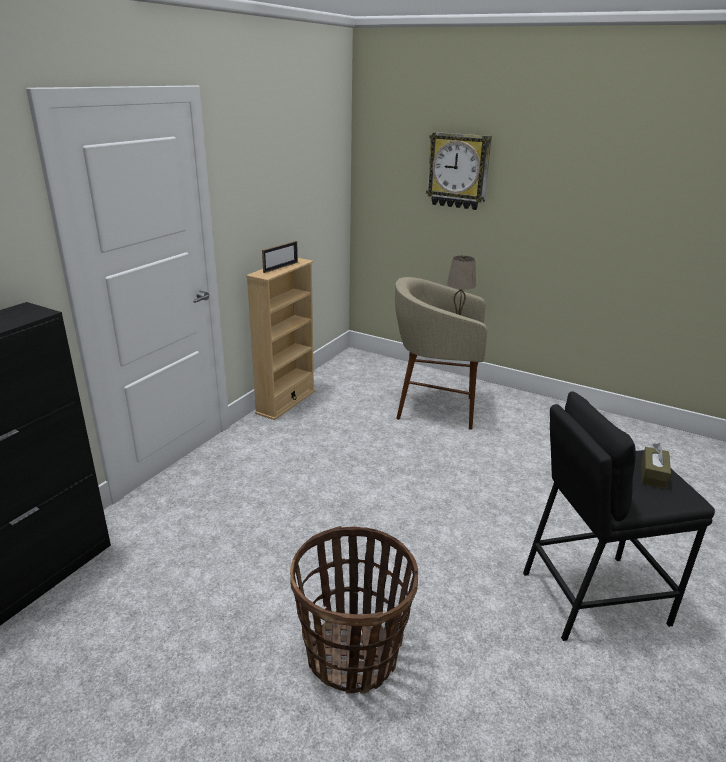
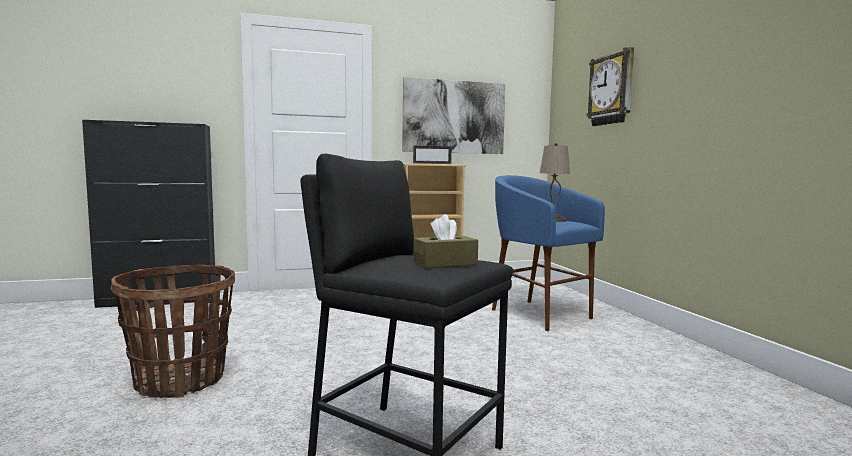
camera: 45 degrees right, 20 degrees down
beige stool [395,277,487,430] -> blue stool [492,175,605,331]
none -> picture [402,77,506,154]

